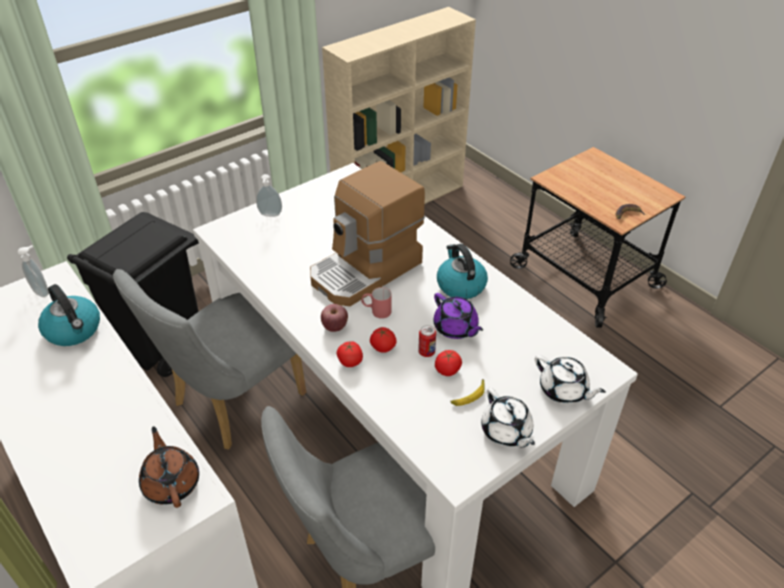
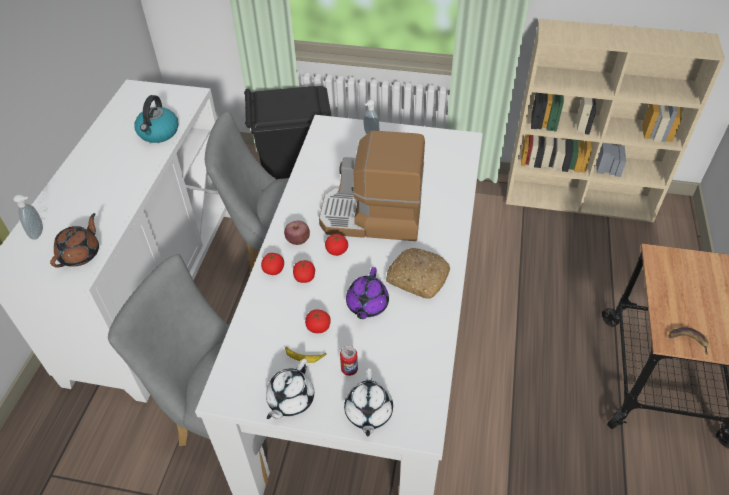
camera: 50 degrees right, 5 degrees up
soap dispenser [17,245,49,297] -> soap dispenser moved to [13,194,43,240]
red mug [361,287,392,319] -> tomato [325,233,348,256]
can [418,325,436,357] -> can moved to [340,346,358,376]
kettle [437,244,488,299] -> bread [386,248,450,299]

